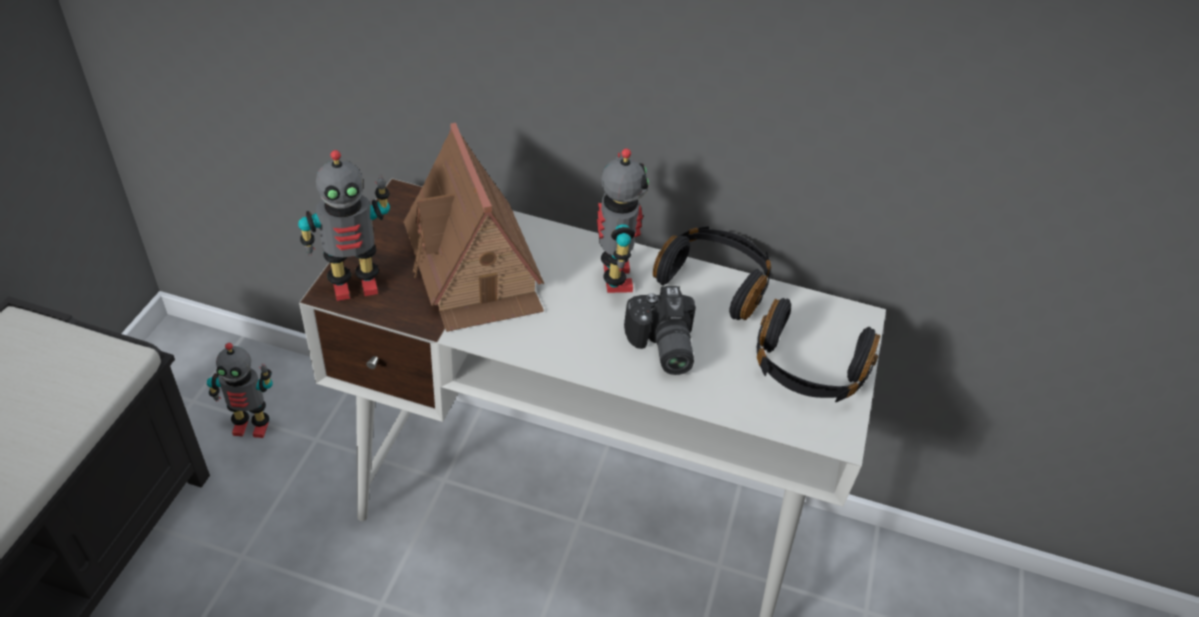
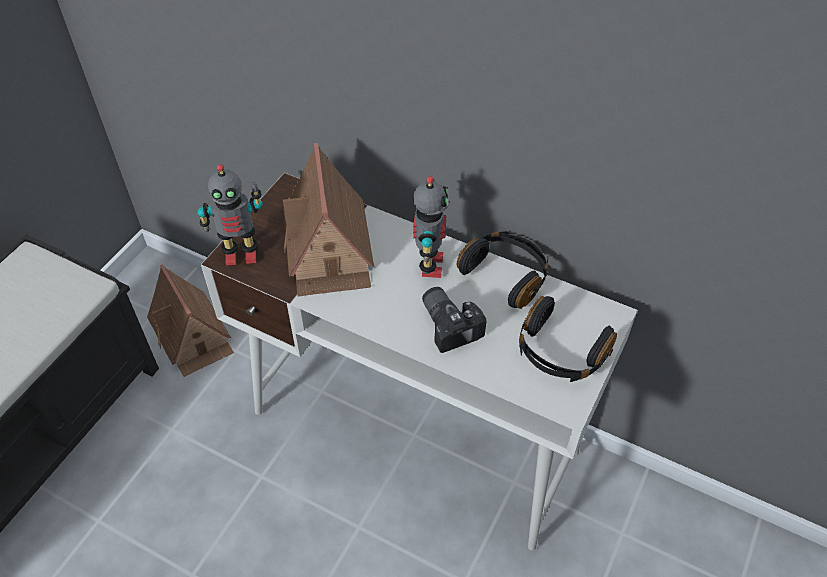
camera: 15 degrees right, 5 degrees up
toy robot [207,343,273,438] -> toy house [147,264,234,377]
camera [624,286,696,375] -> camera turned 150 degrees clockwise [422,287,486,353]

